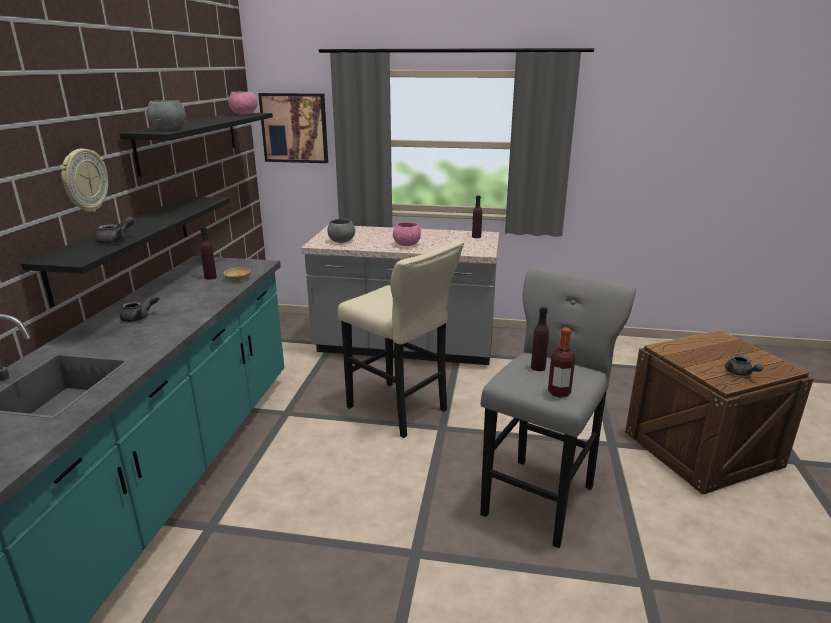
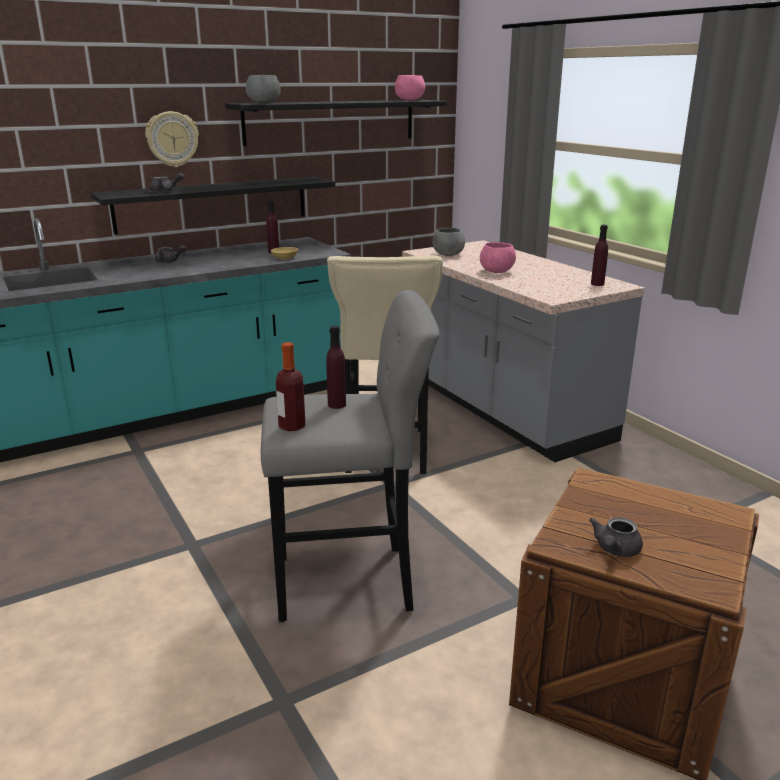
camera: 50 degrees right, 0 degrees up
picture [258,93,328,163] -> none

